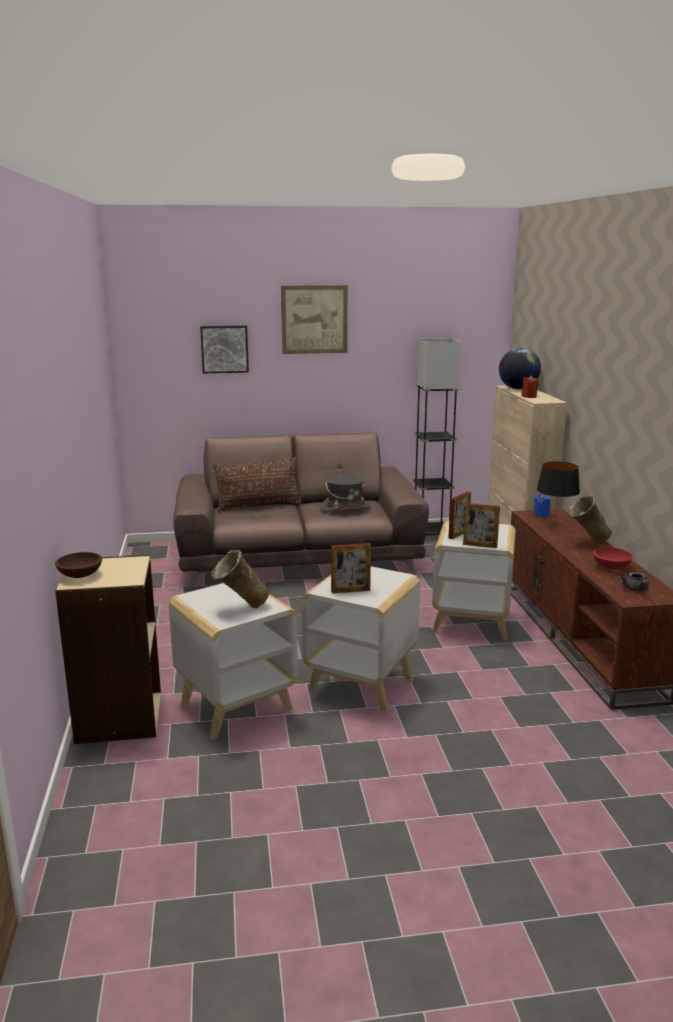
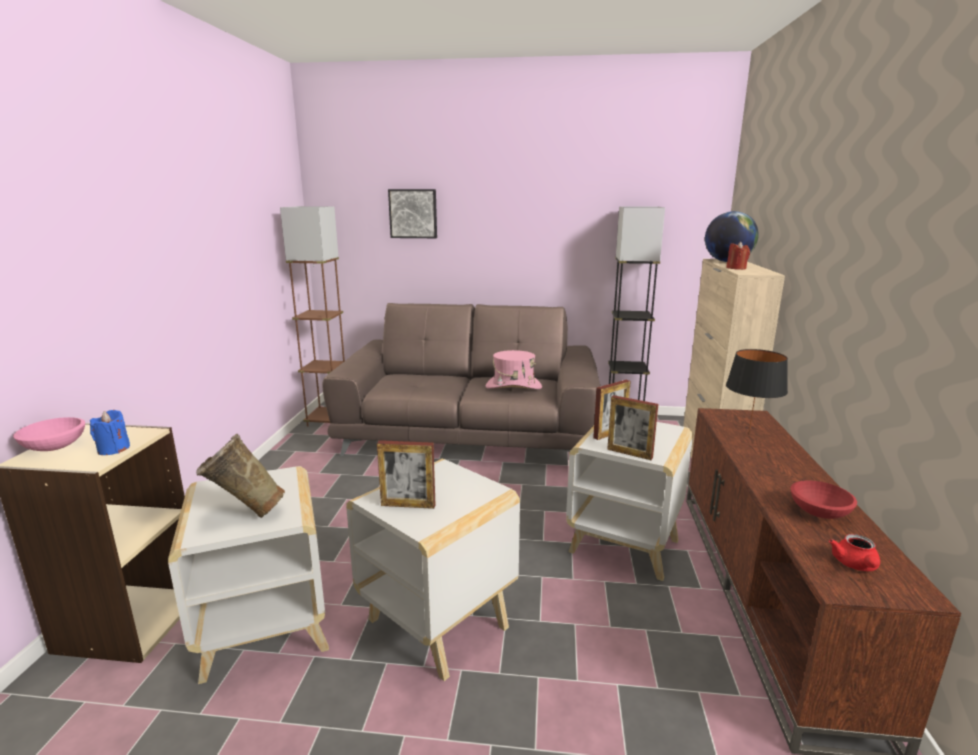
camera: 15 degrees right, 0 degrees up
brown bowl [55,552,102,578] -> pink bowl [13,417,85,451]
brown pillow [213,457,301,512] -> none
picture [281,285,348,354] -> none
grey hat [320,475,371,512] -> pink hat [485,350,542,389]
blue candle [534,493,551,517] -> blue candle moved to [90,410,130,455]
beige vase [567,495,612,543] -> none
grey teapot [621,572,649,591] -> red teapot [829,534,880,571]
none -> brown floor lamp [280,206,345,426]

